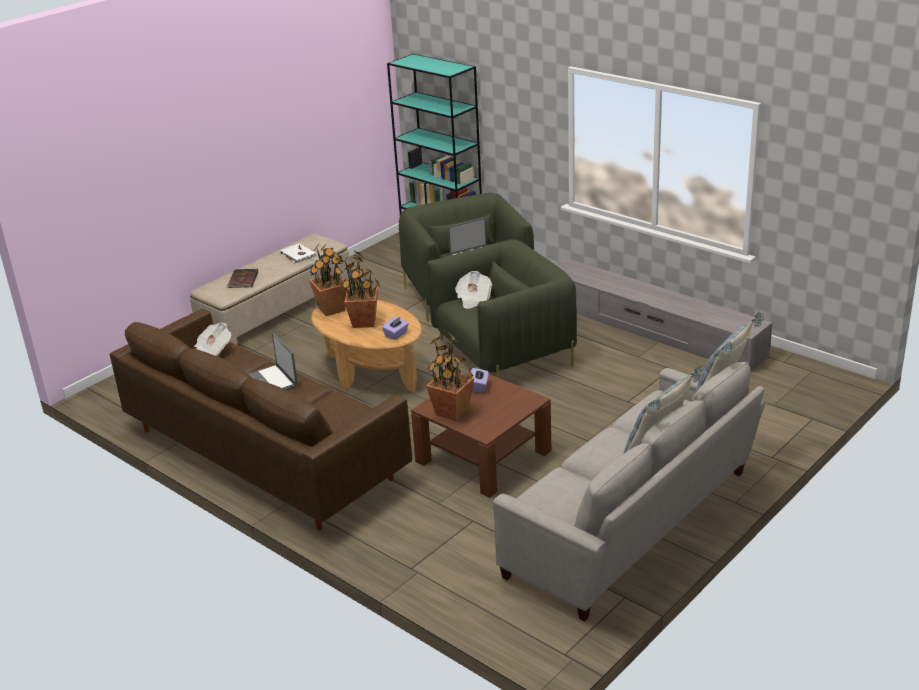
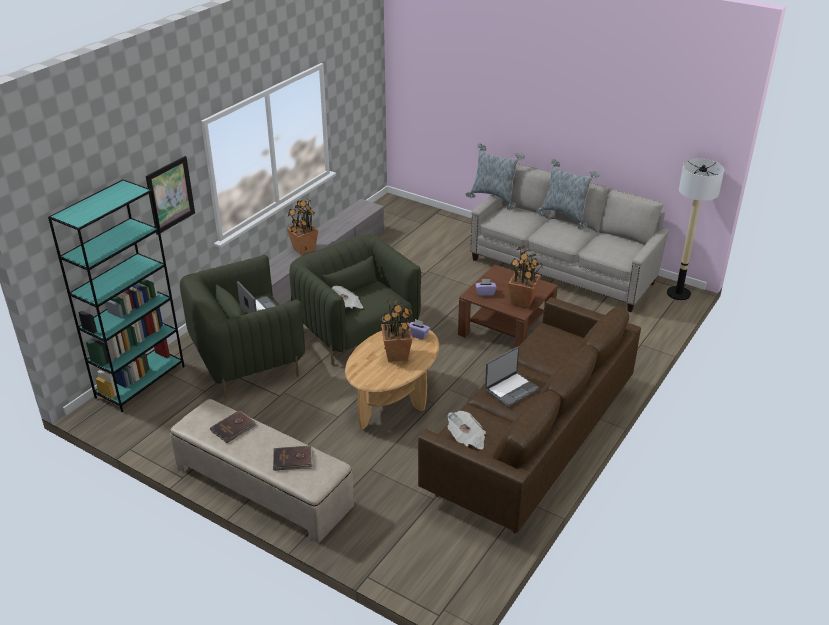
camera: 100 degrees left, 5 degrees up
white book [280,244,316,264] -> brown book [210,410,257,443]
potted plant [309,243,347,316] -> potted plant moved to [287,197,319,255]
none -> picture [146,156,195,235]
none -> floor lamp [667,159,724,300]

